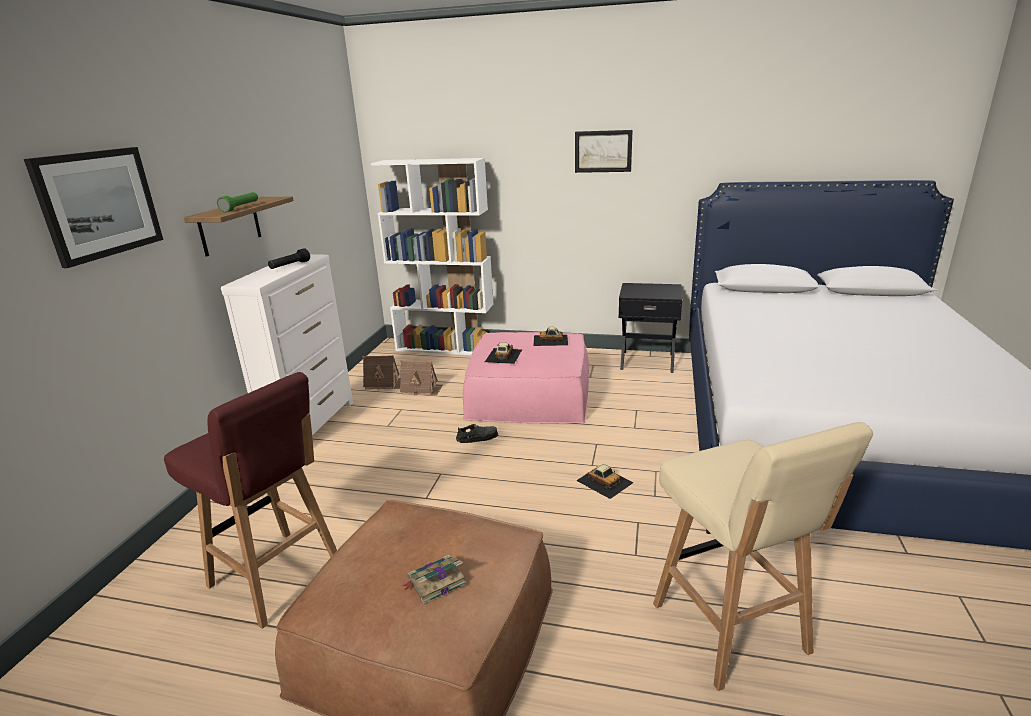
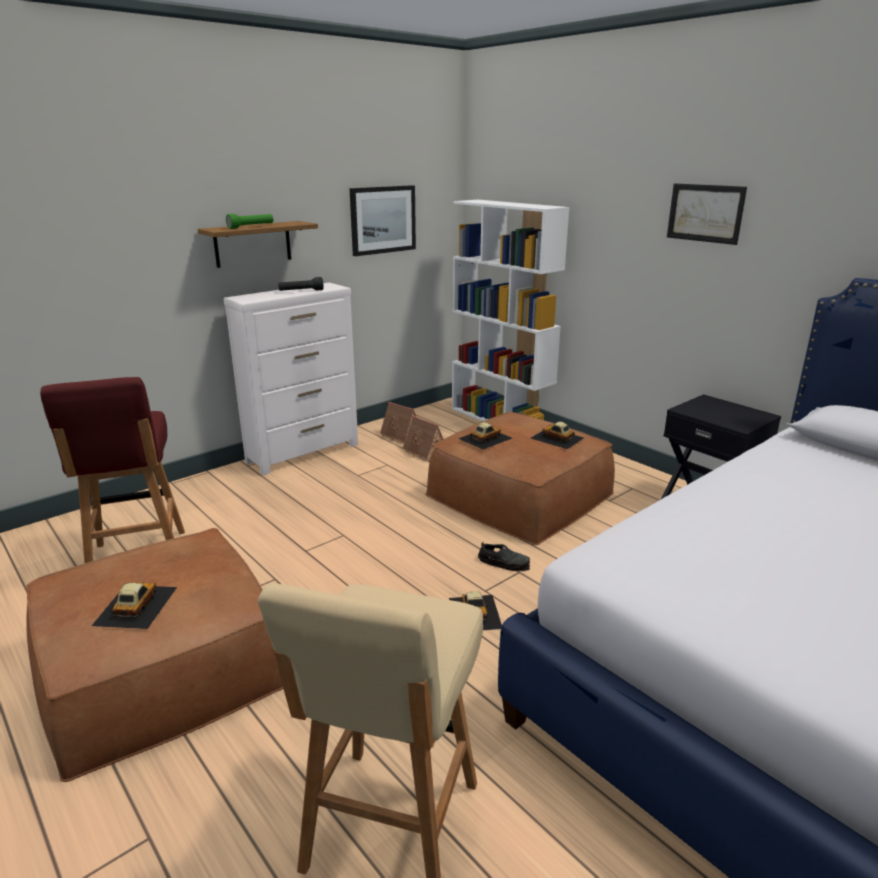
camera: 35 degrees right, 0 degrees up
picture [24,147,163,268] -> picture moved to [349,185,416,256]
book [403,555,466,604] -> toy car [92,581,177,629]
black shoe [456,424,498,443] -> black shoe moved to [478,542,530,571]
pink ottoman [463,332,589,423] -> brown ottoman [425,412,615,545]

